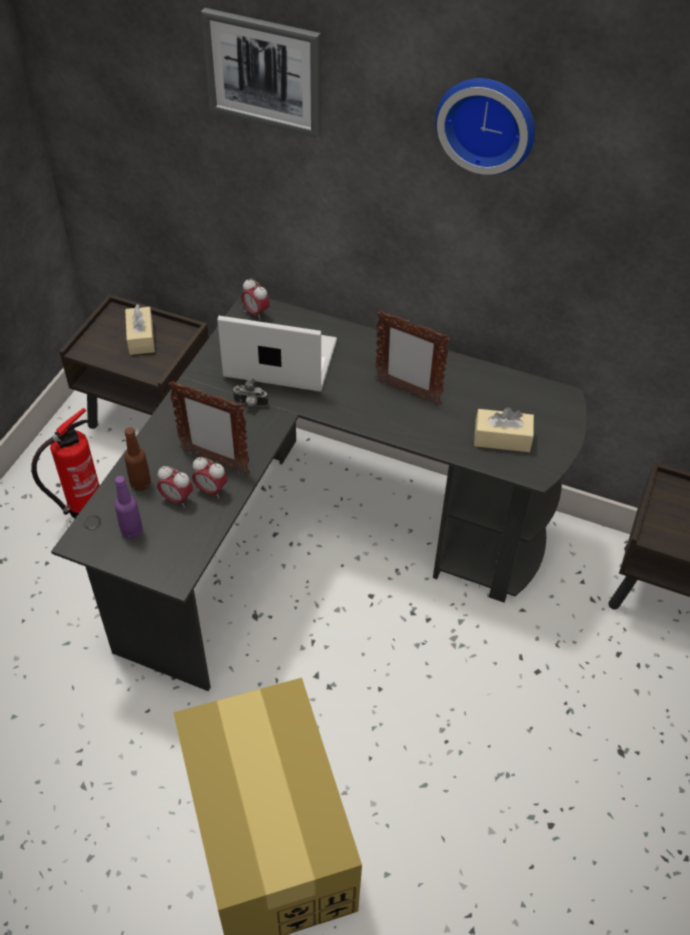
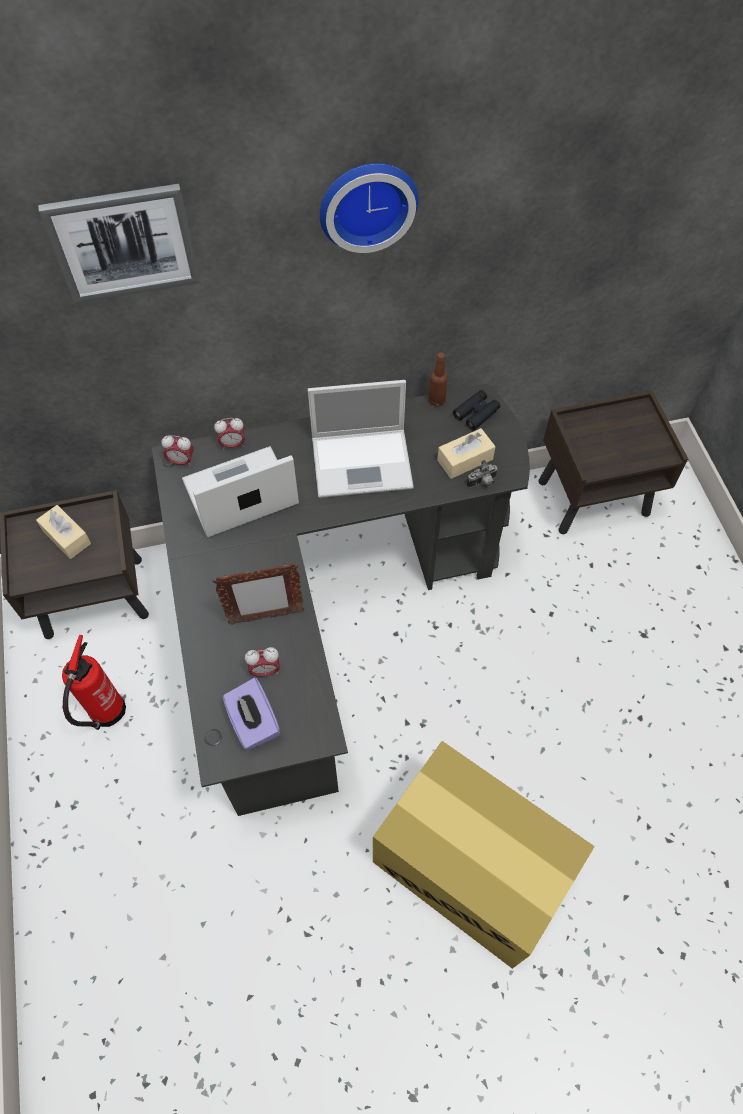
camera: 35 degrees left, 10 degrees up
purple bottle [115,476,143,539] -> purple tissue box [223,678,280,749]
brown bottle [124,428,151,491] -> brown bottle moved to [428,352,448,406]
alarm clock [192,457,228,499] -> alarm clock moved to [214,418,245,450]
camera [232,379,268,410] -> camera moved to [467,460,498,488]
picture frame [375,311,450,405] -> laptop [308,380,414,498]
none -> black binoculars [453,390,500,431]

